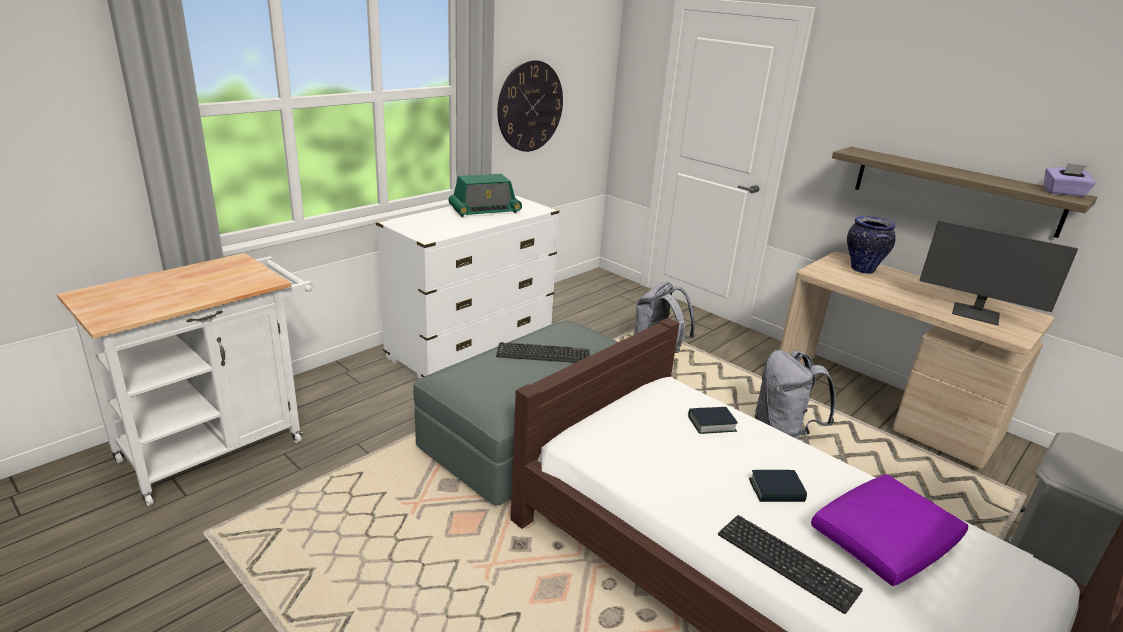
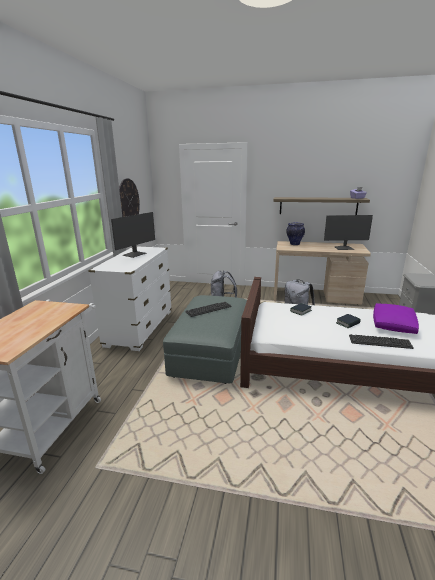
camera: 30 degrees left, 5 degrees down
radio [448,174,522,217] -> monitor [111,212,155,258]

